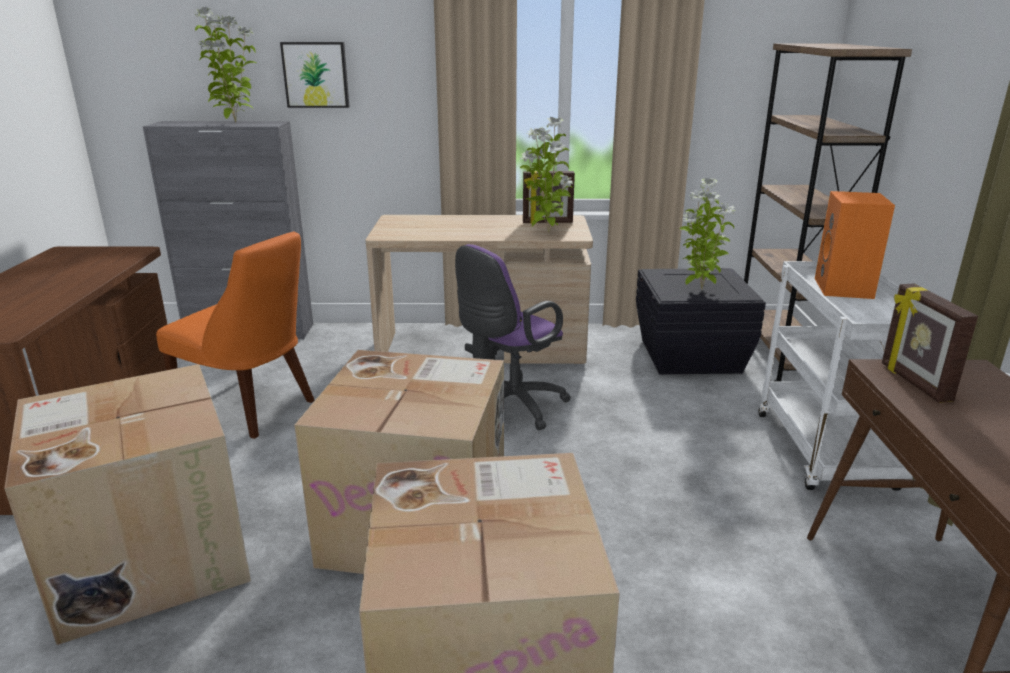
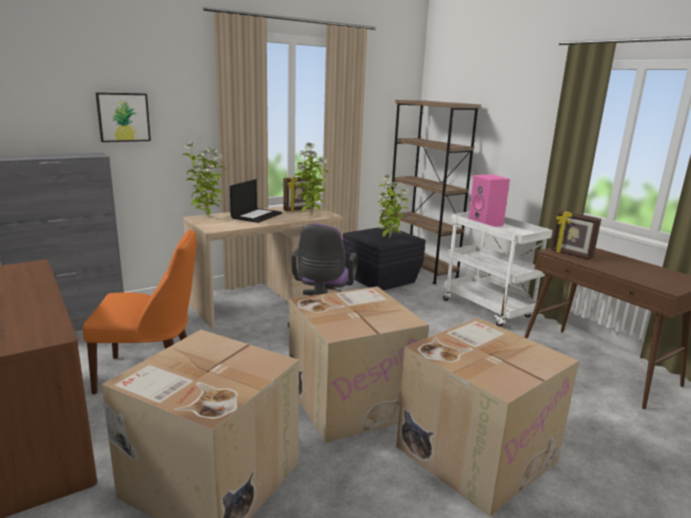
camera: 35 degrees left, 5 degrees down
potted plant [195,7,256,123] -> potted plant moved to [182,142,226,217]
orange speaker [815,191,895,299] -> pink speaker [468,174,510,227]
none -> laptop [230,179,282,223]

